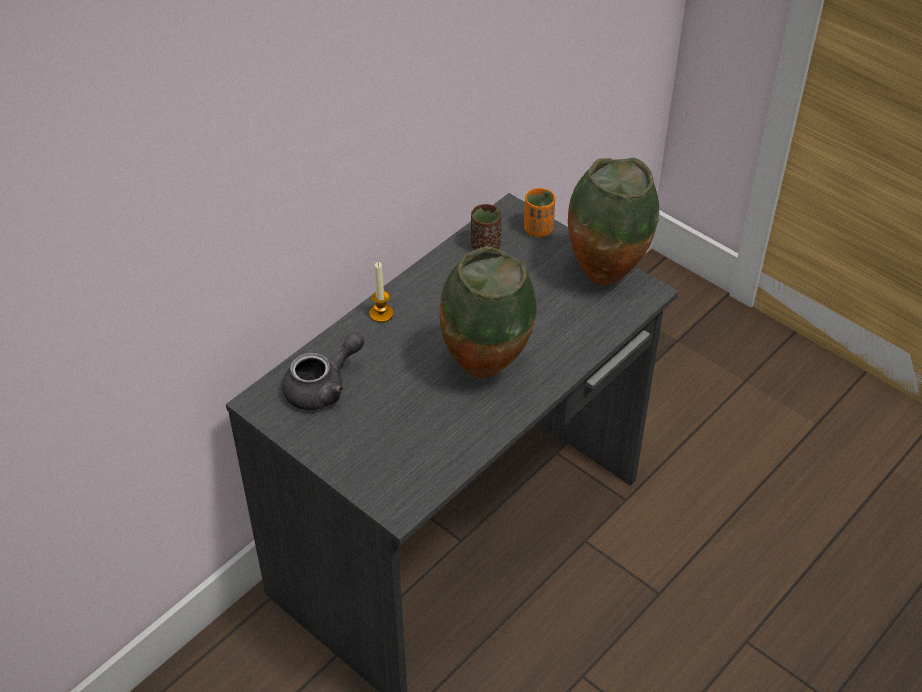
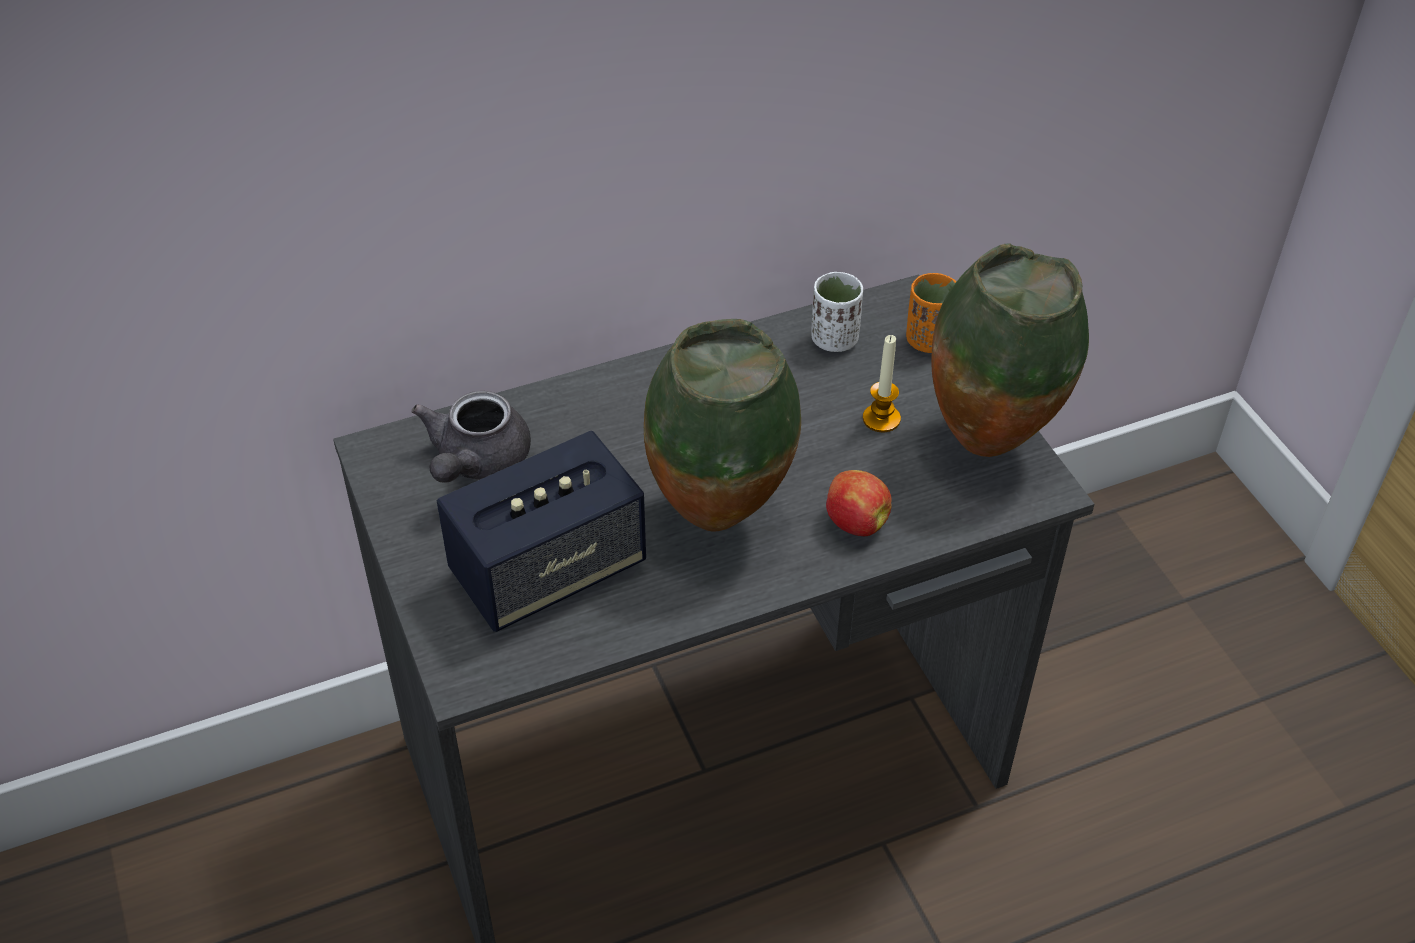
camera: 25 degrees right, 0 degrees up
grey teapot [282,332,364,410] -> grey teapot turned 120 degrees clockwise [411,391,531,483]
candle [369,262,393,323] -> candle moved to [863,335,901,433]
brown cup [471,204,502,250] -> white cup [811,272,863,352]
none -> speaker [437,431,646,632]
none -> apple [826,470,892,536]

